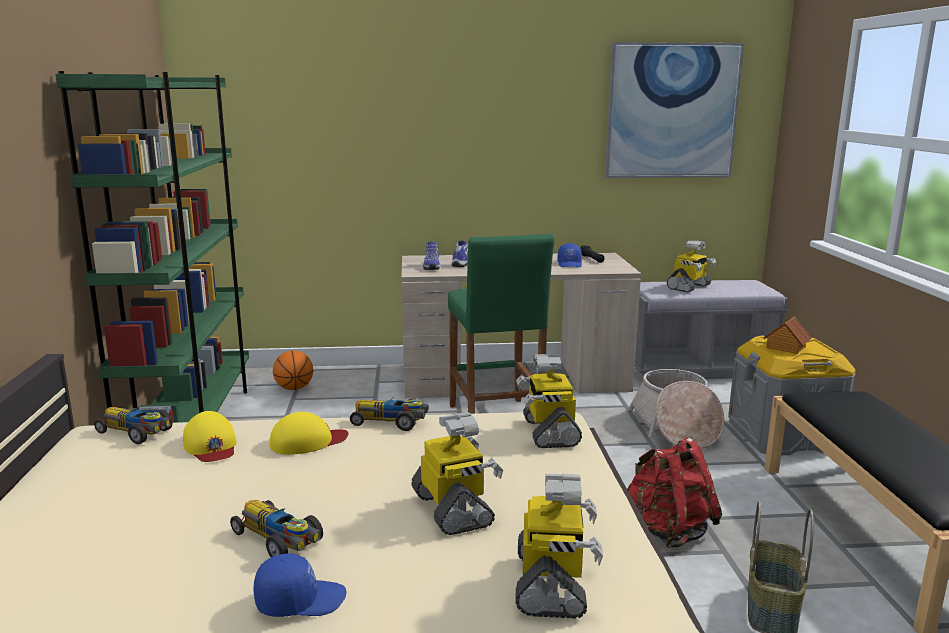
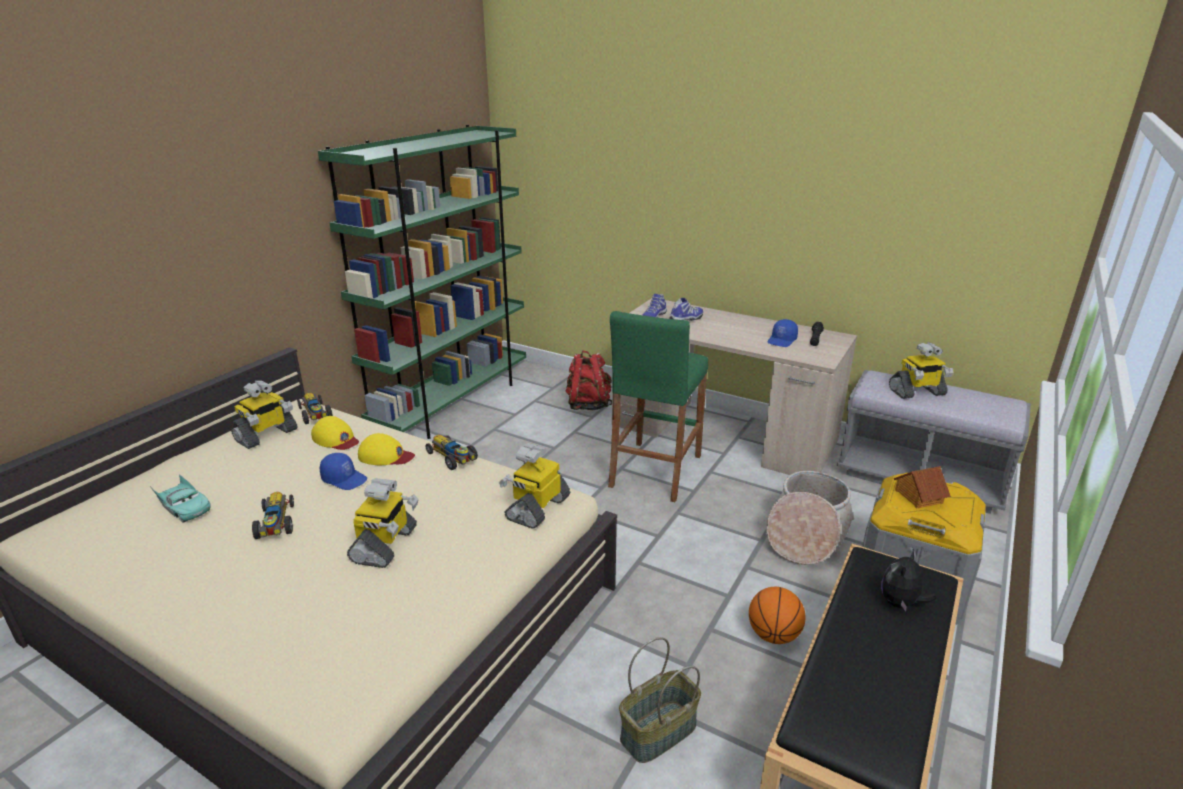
camera: 35 degrees right, 10 degrees up
yellow cap [183,411,237,462] -> yellow cap turned 60 degrees counterclockwise [311,416,359,450]
blue cap [254,554,346,617] -> blue cap moved to [320,453,367,490]
basketball [273,351,313,390] -> basketball moved to [749,587,806,644]
toy robot [515,473,603,619] -> toy robot moved to [231,380,298,449]
picture [605,42,744,178] -> none
red backpack [627,438,722,548] -> red backpack moved to [565,351,612,410]
none -> turquoise toy car [151,474,211,523]
none -> plush toy [881,549,936,611]

